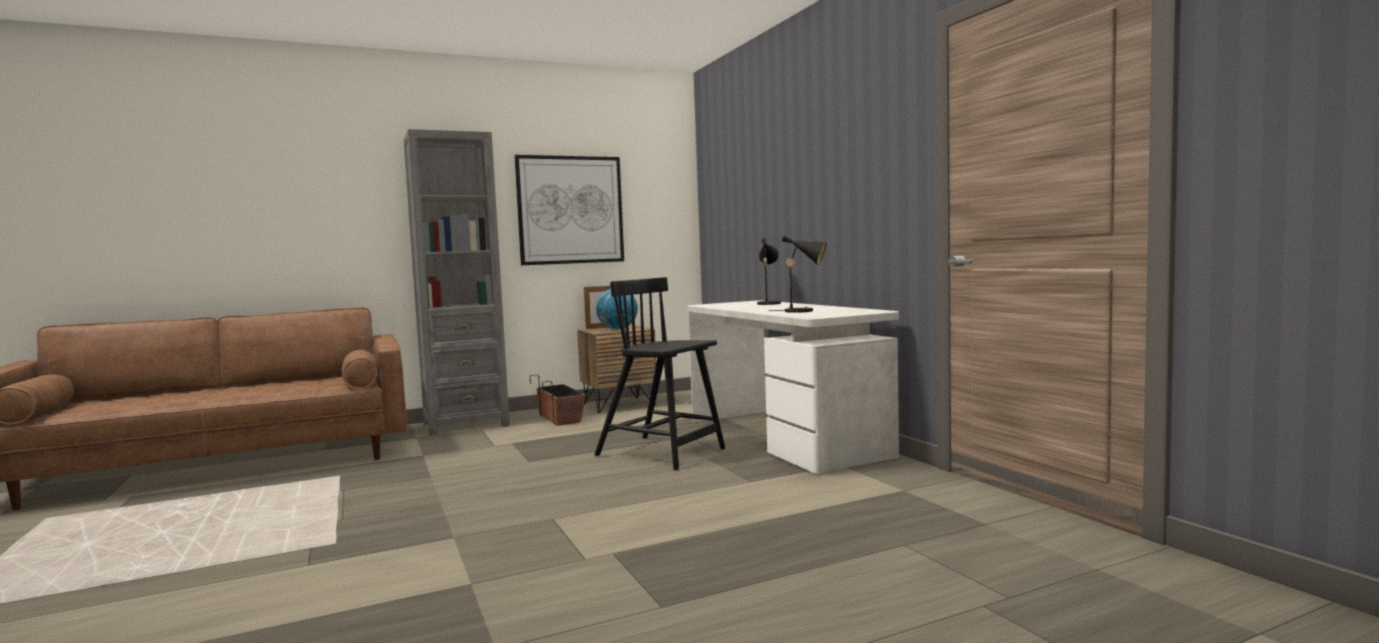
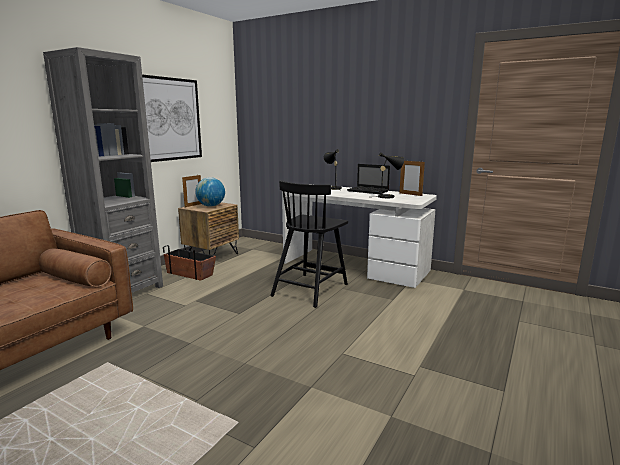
camera: 35 degrees left, 10 degrees up
black chair [595,277,725,470] -> black chair turned 60 degrees counterclockwise [270,180,348,308]
none -> laptop [347,164,390,194]
none -> picture frame [400,160,425,196]

